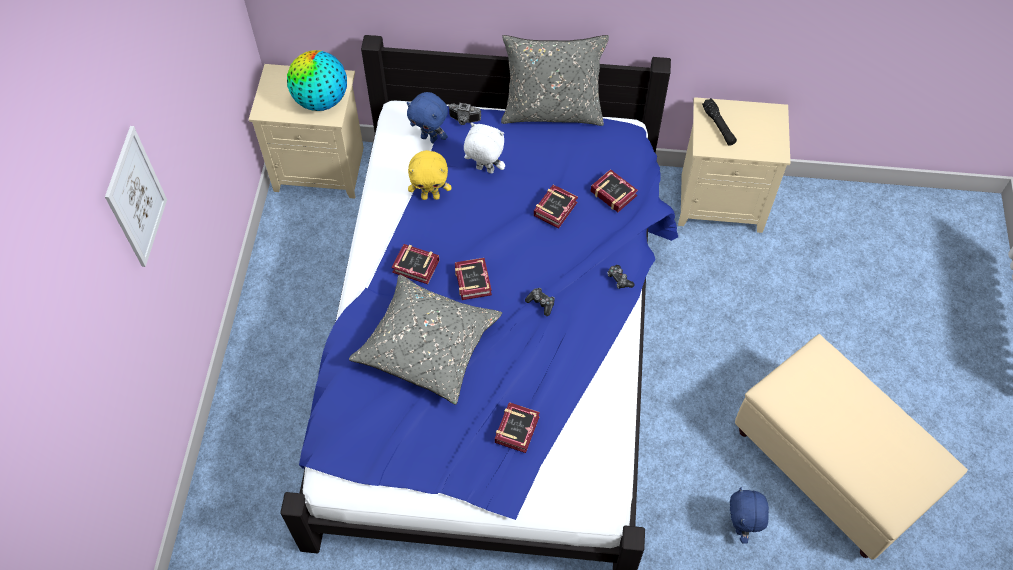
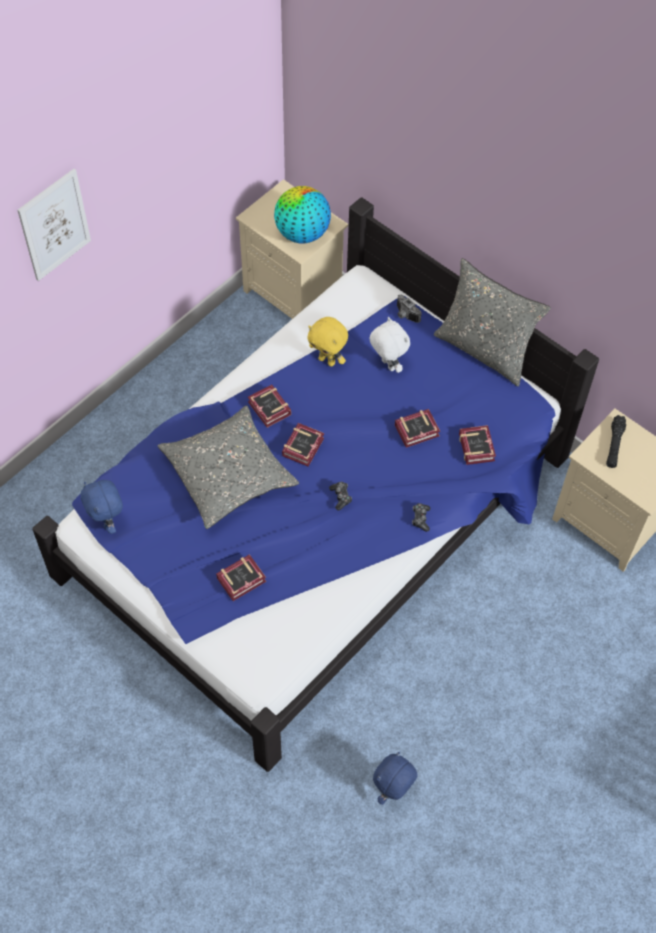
camera: 35 degrees right, 0 degrees up
blue plush toy [407,92,448,144] -> blue plush toy moved to [81,480,123,534]
beige ottoman [735,334,968,560] -> none

